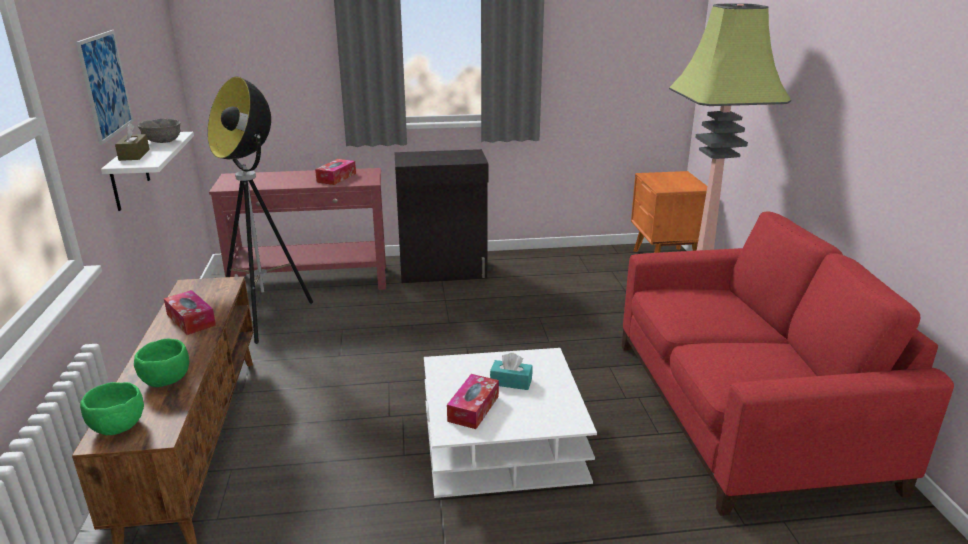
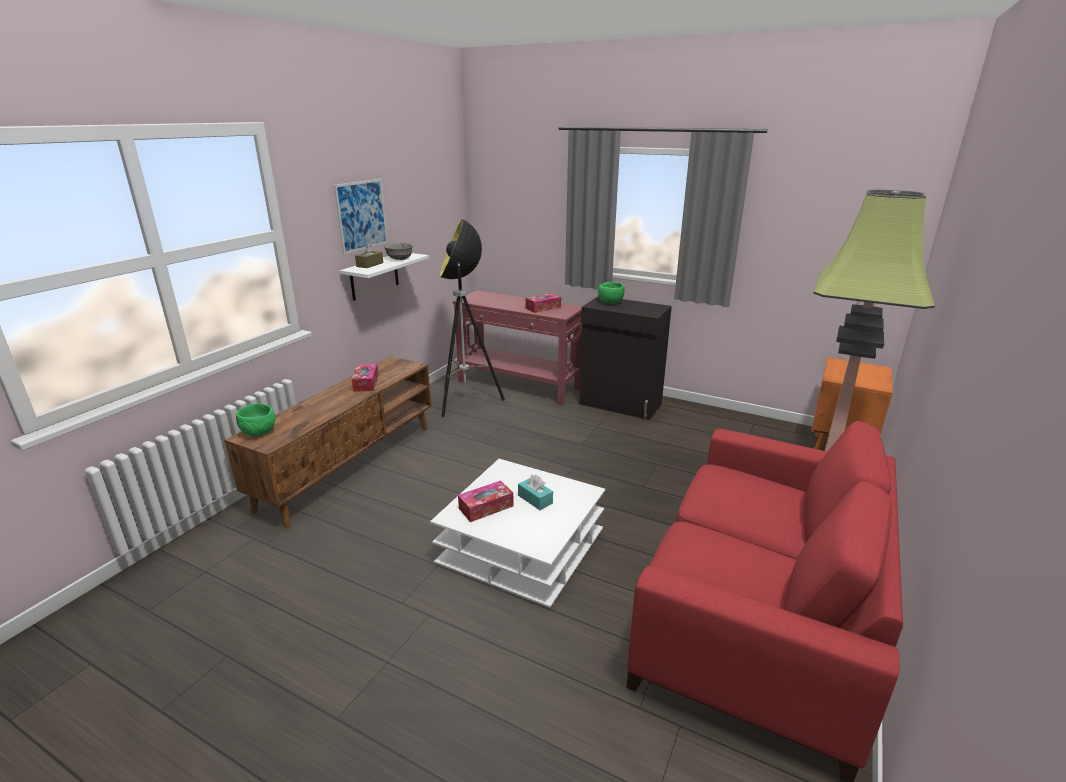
camera: 35 degrees right, 0 degrees up
green bowl [134,339,189,387] -> green bowl moved to [598,282,624,304]

